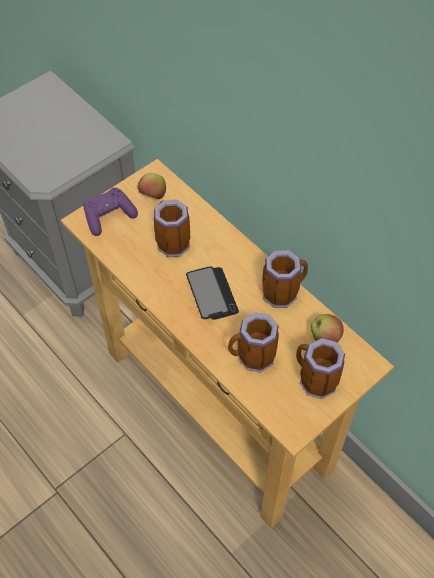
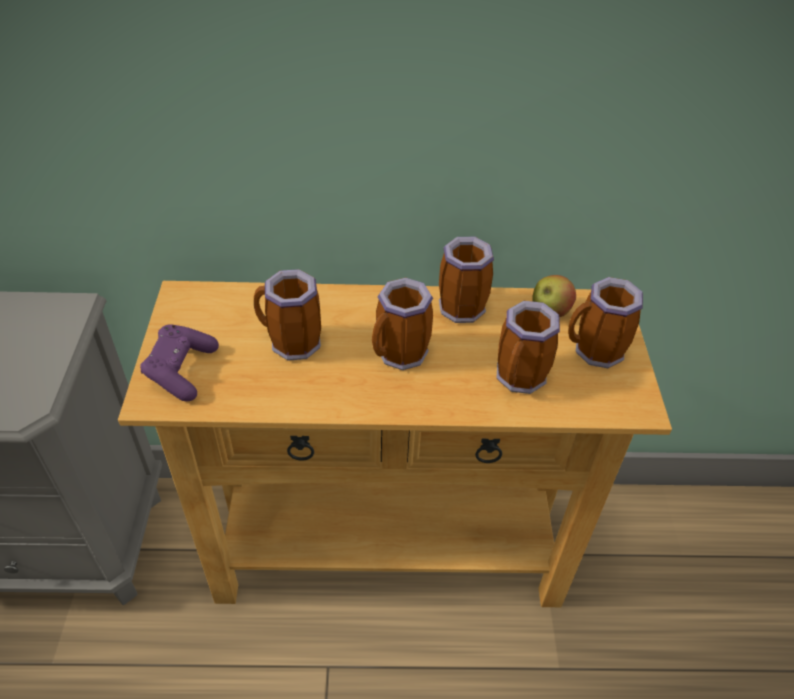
camera: 50 degrees left, 10 degrees down
apple [137,173,166,199] -> none
phone [186,267,239,320] -> mug [372,278,433,370]

